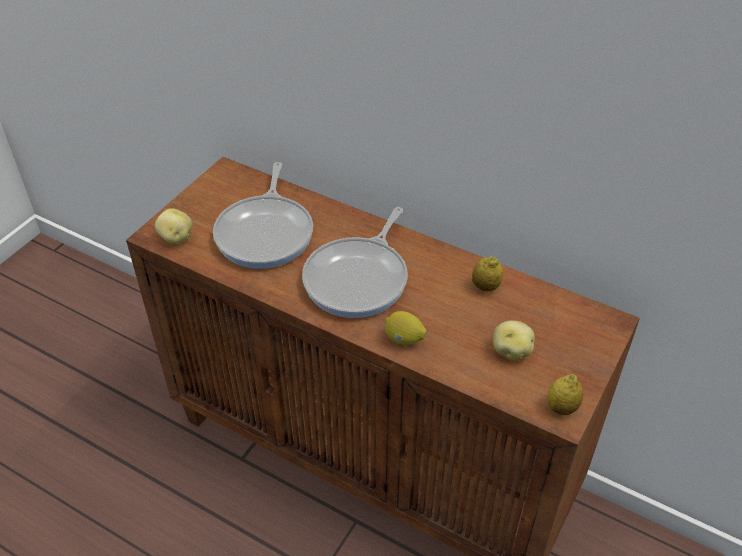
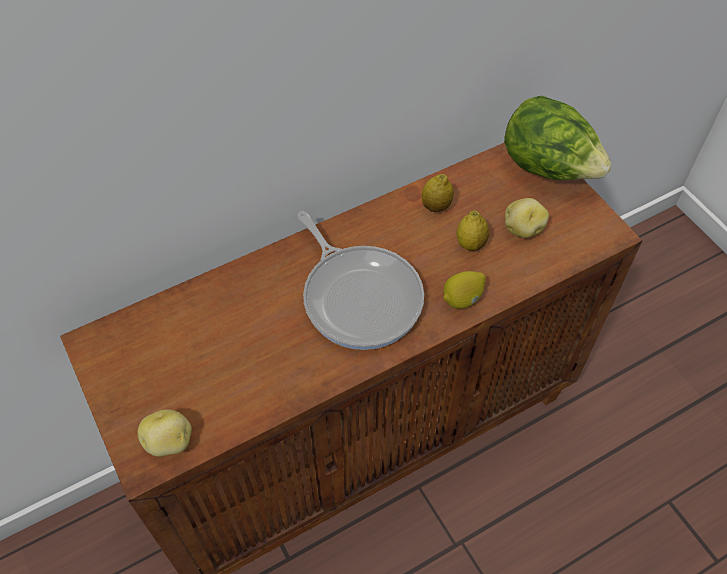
camera: 60 degrees left, 10 degrees up
frying pan [213,162,313,269] -> none
lemon [547,374,583,415] -> lemon moved to [456,211,489,251]
none -> lettuce [504,96,612,180]

